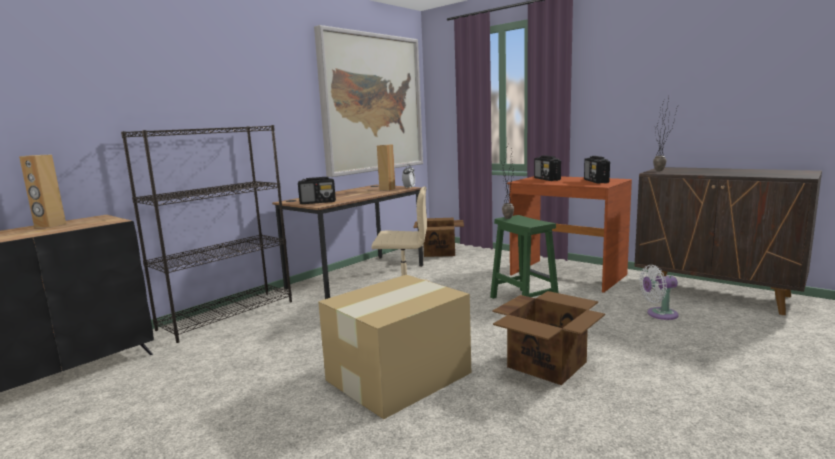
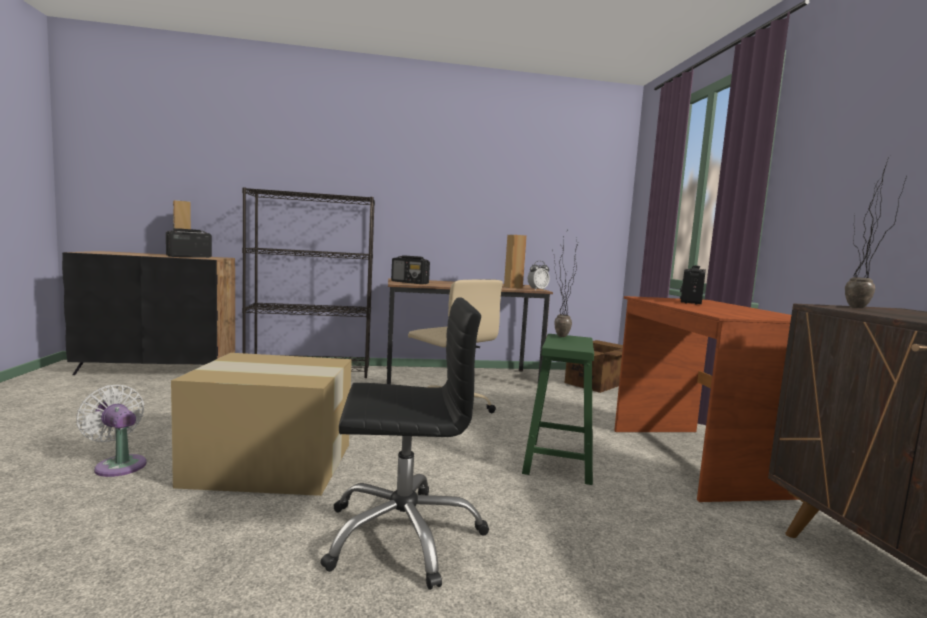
camera: 40 degrees right, 5 degrees down
picture [314,25,423,177] -> none
cardboard box [492,291,605,385] -> black office chair [320,297,489,590]
radio [584,156,610,184] -> radio moved to [166,228,212,258]
white fan [639,265,679,320] -> white fan moved to [76,385,147,477]

